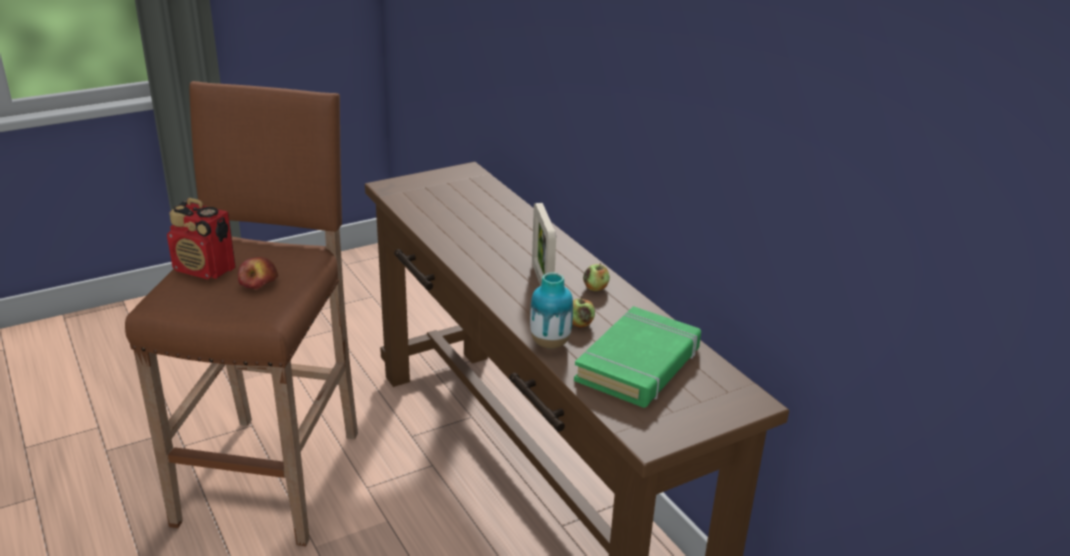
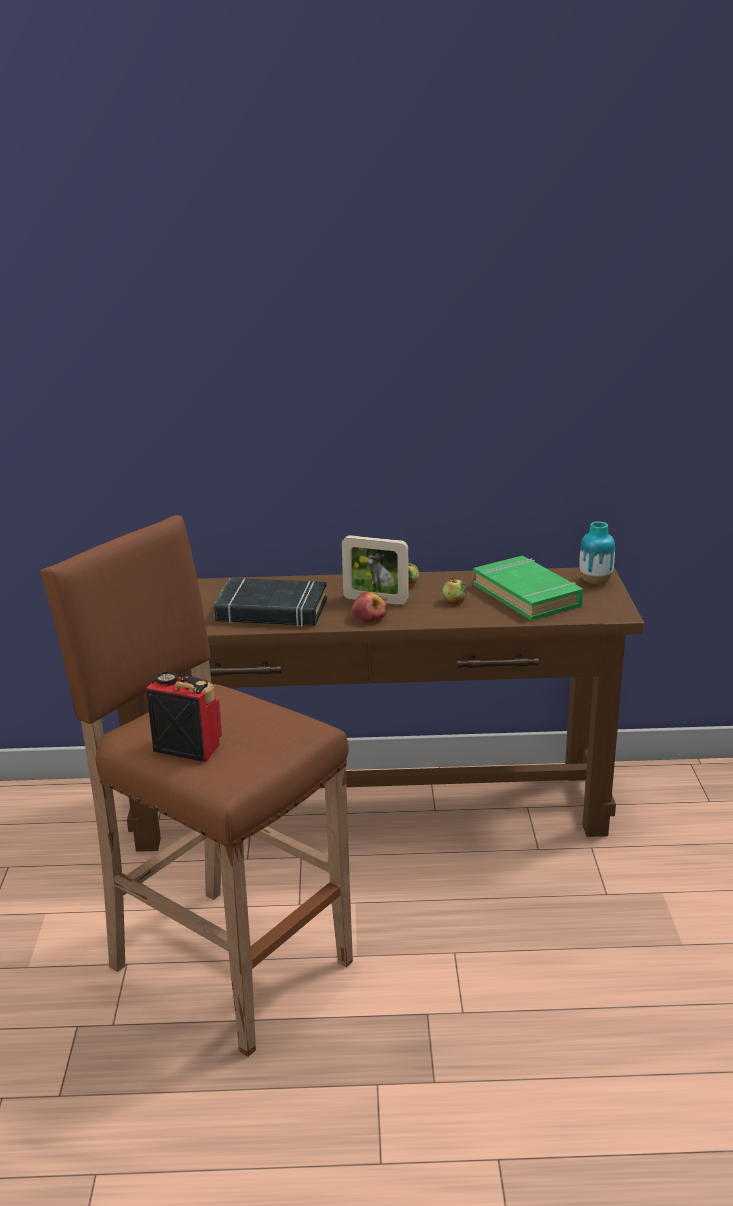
camera: 60 degrees left, 5 degrees down
radio [167,198,235,280] -> radio turned 120 degrees counterclockwise [146,671,222,762]
apple [238,257,278,289] -> apple moved to [350,592,387,623]
vase [530,273,573,348] -> vase moved to [579,521,615,584]
none -> black book [214,578,327,627]

